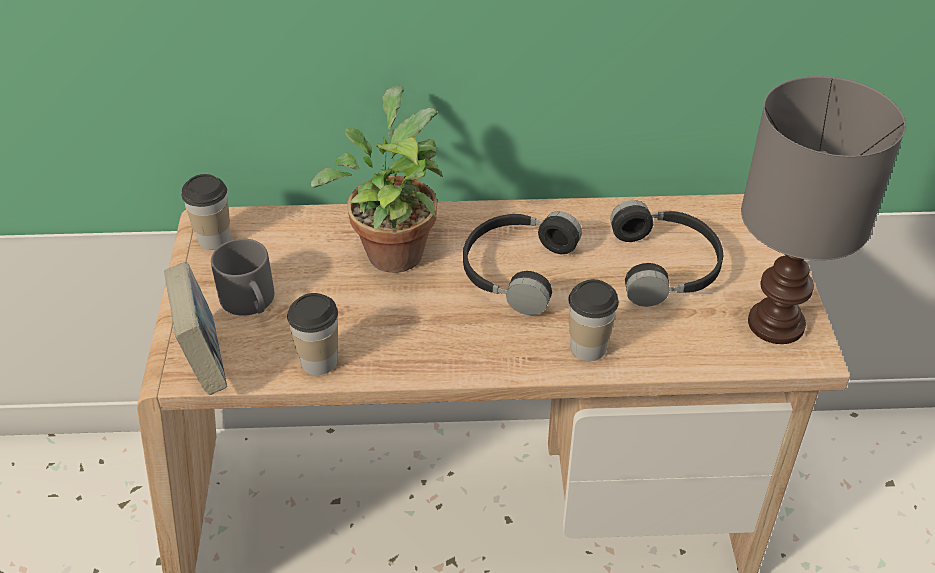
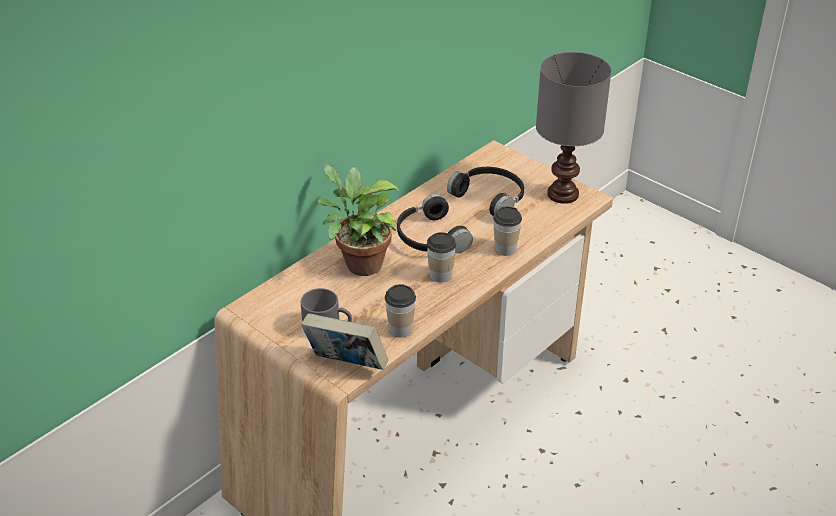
camera: 45 degrees left, 5 degrees down
cup [182,174,231,250] -> cup moved to [427,232,456,283]

